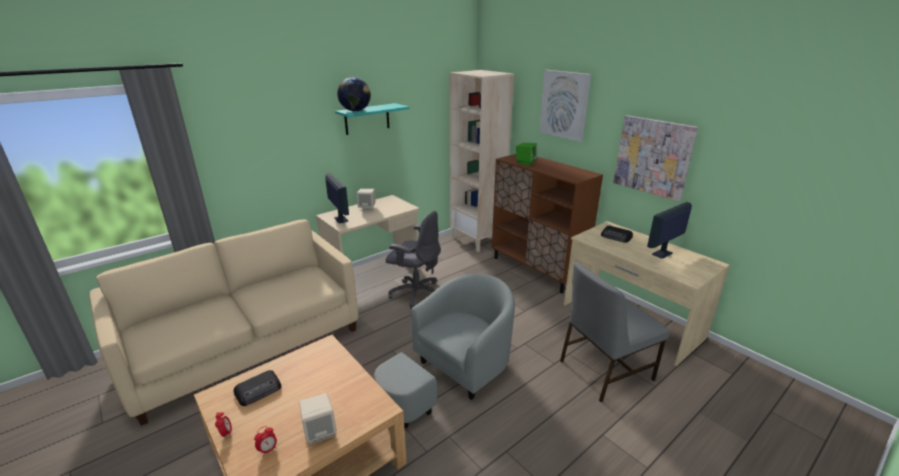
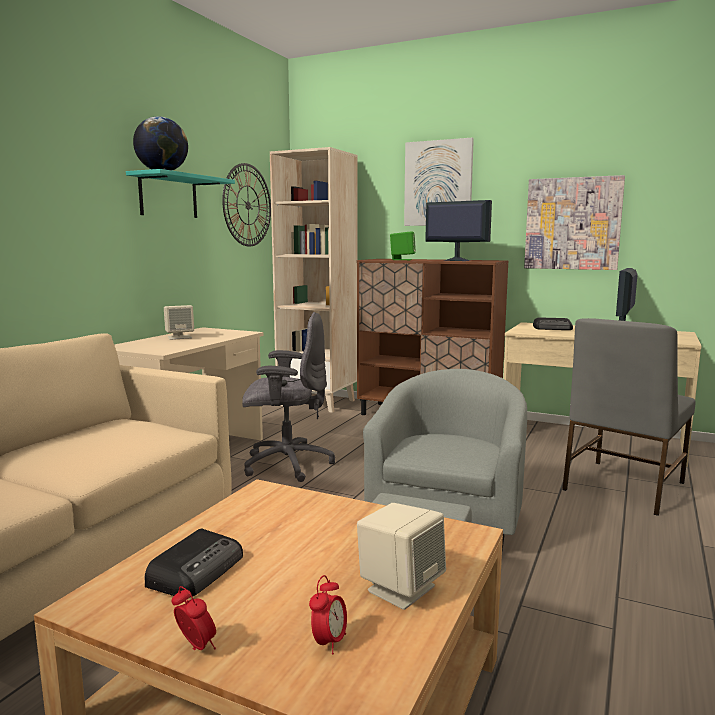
camera: 25 degrees left, 15 degrees down
monitor [325,173,349,223] -> monitor moved to [425,200,492,261]
none -> wall clock [222,163,271,247]

